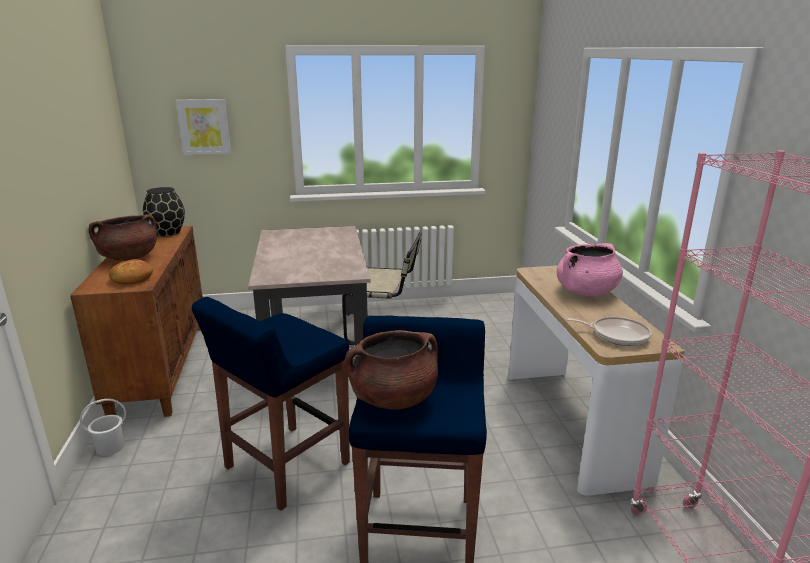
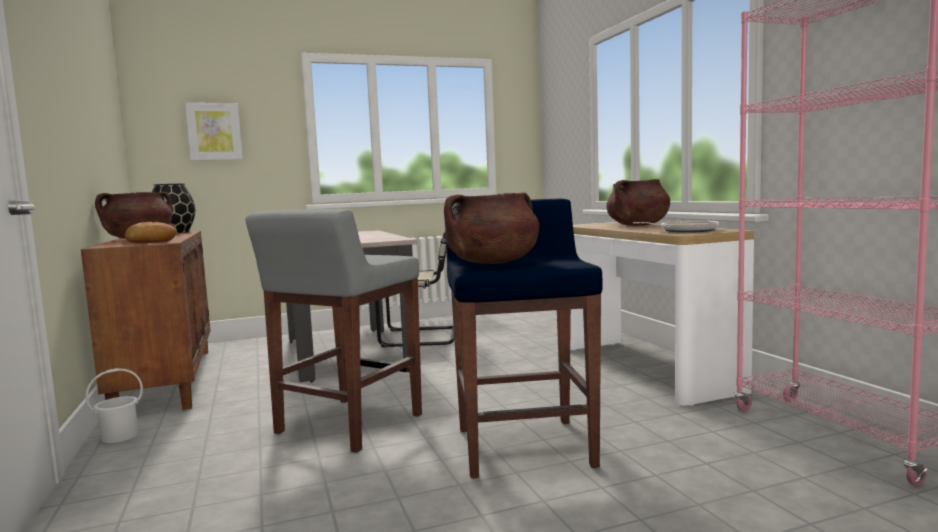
camera: 10 degrees left, 15 degrees down
blue stool [192,297,350,511] -> grey stool [246,209,422,453]
pink cooking pot [557,243,623,296] -> brown cooking pot [606,179,670,226]

